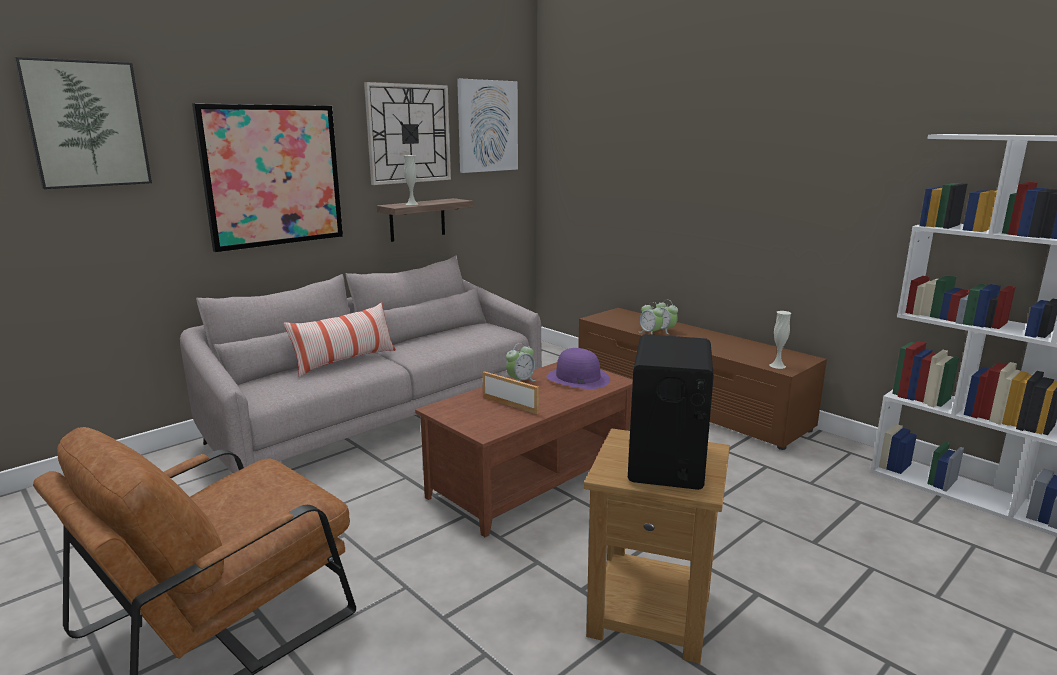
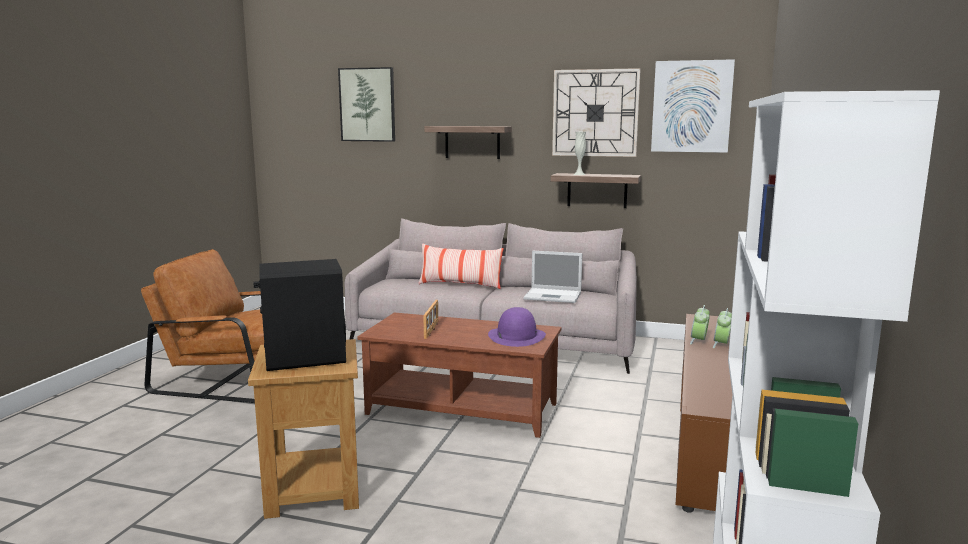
camera: 60 degrees right, 5 degrees down
picture [192,103,343,252] -> shelf [424,126,512,159]
alarm clock [506,343,536,382] -> none
white vase [769,311,791,369] -> none
none -> laptop [523,251,582,303]

